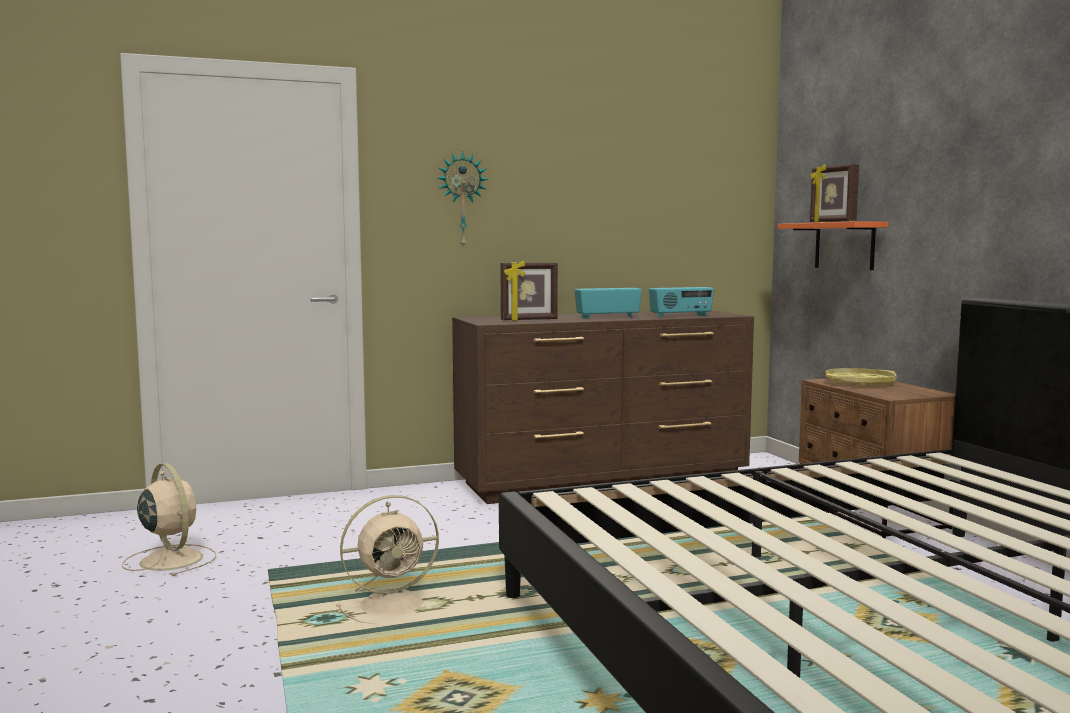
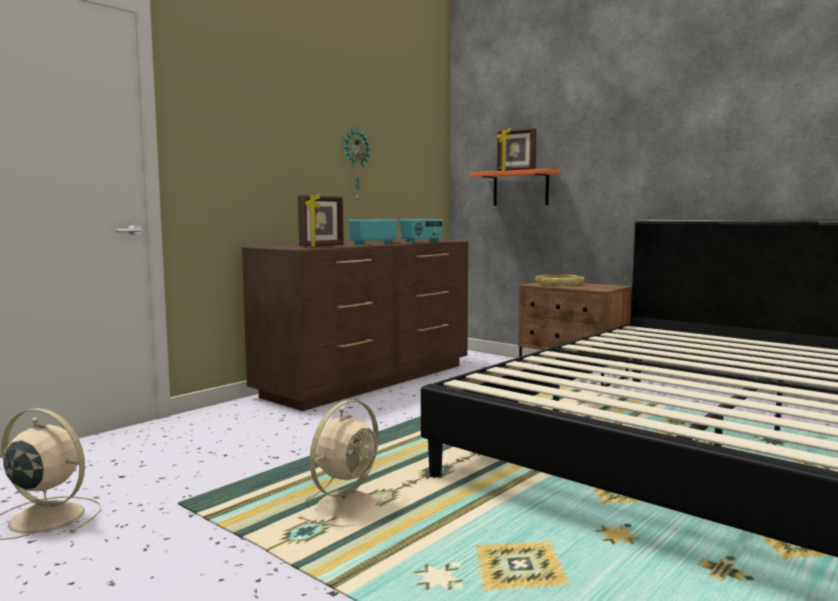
camera: 30 degrees left, 0 degrees up
wall clock [438,152,488,249] -> wall clock moved to [342,127,372,201]

